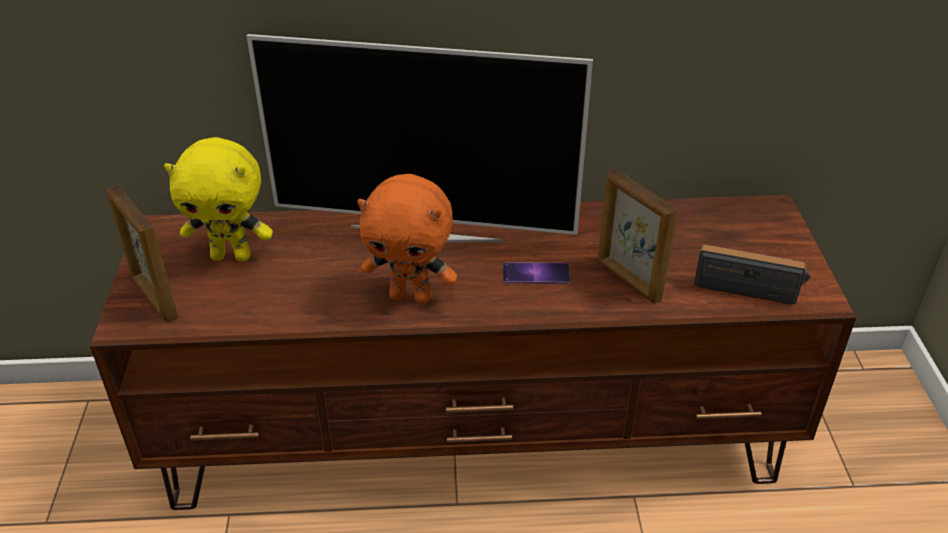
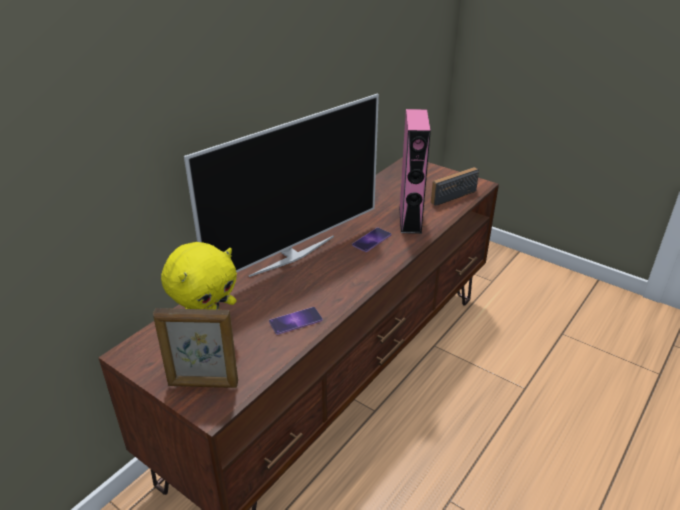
camera: 50 degrees left, 5 degrees down
orange plush toy [357,174,457,304] -> none
picture frame [597,169,678,304] -> pink speaker [399,109,431,234]
none -> phone [269,307,323,335]

